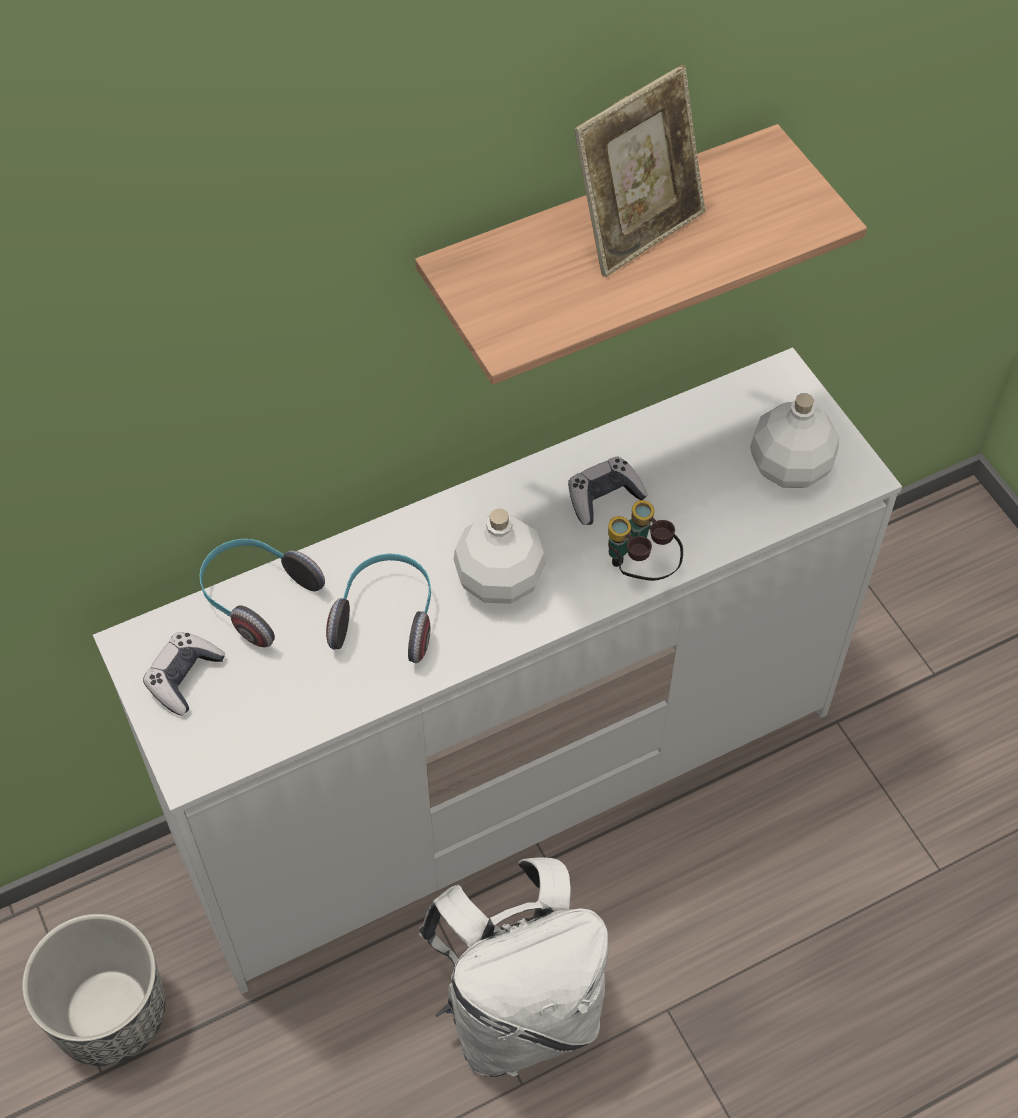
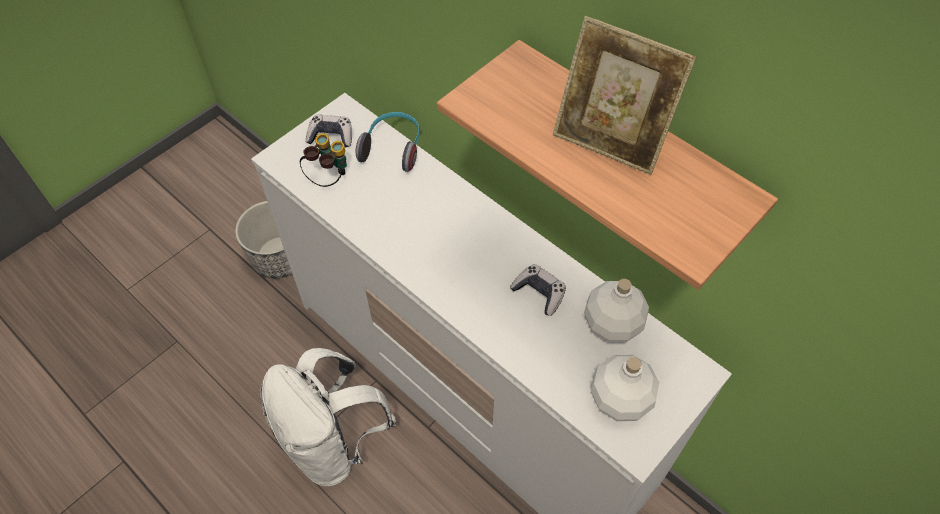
camera: 70 degrees right, 0 degrees up
headphones [326,553,431,663] -> none
white bottle [453,508,546,604] -> white bottle moved to [584,279,649,343]
binoculars [608,500,683,581] -> binoculars moved to [300,133,347,187]

